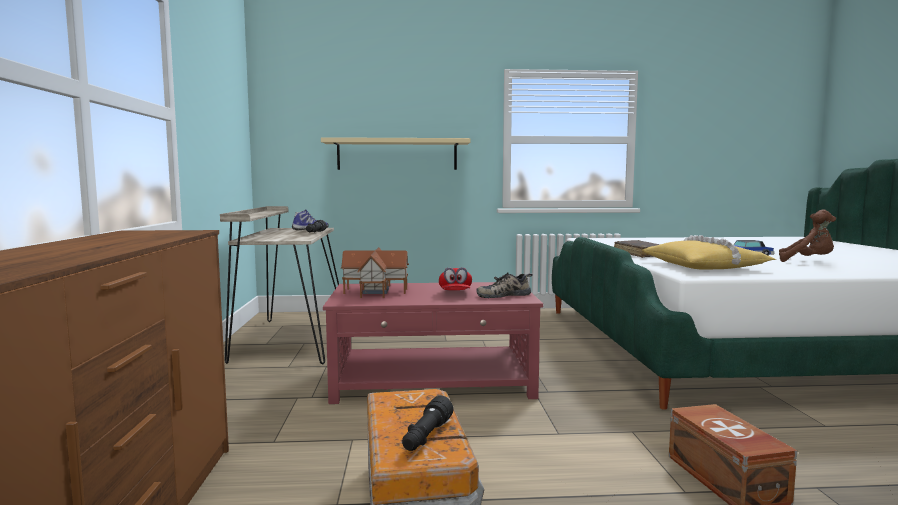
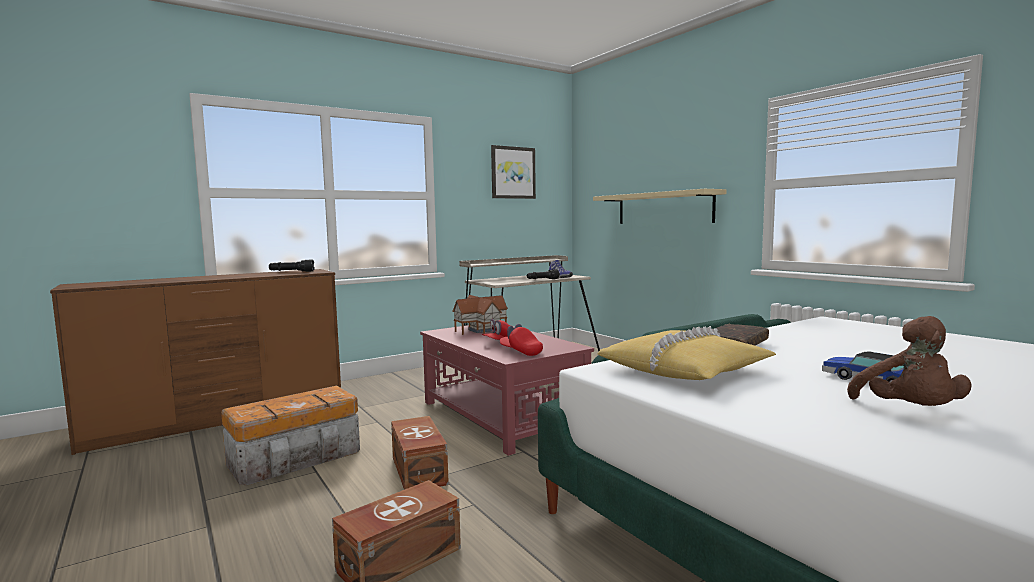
camera: 60 degrees right, 0 degrees up
black flashlight [402,396,454,451] -> black flashlight moved to [269,260,314,272]
shoe [476,272,533,298] -> red cap [500,324,543,356]
none -> brown storage box [391,416,449,490]
none -> picture [491,145,536,199]

